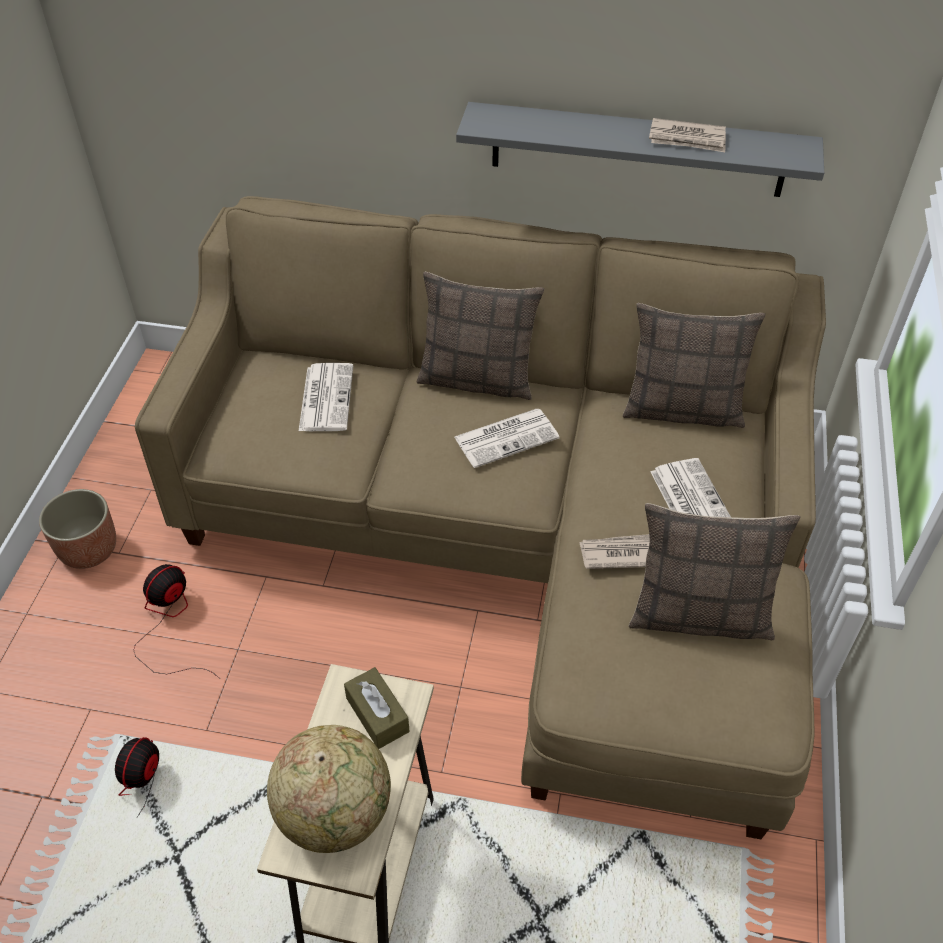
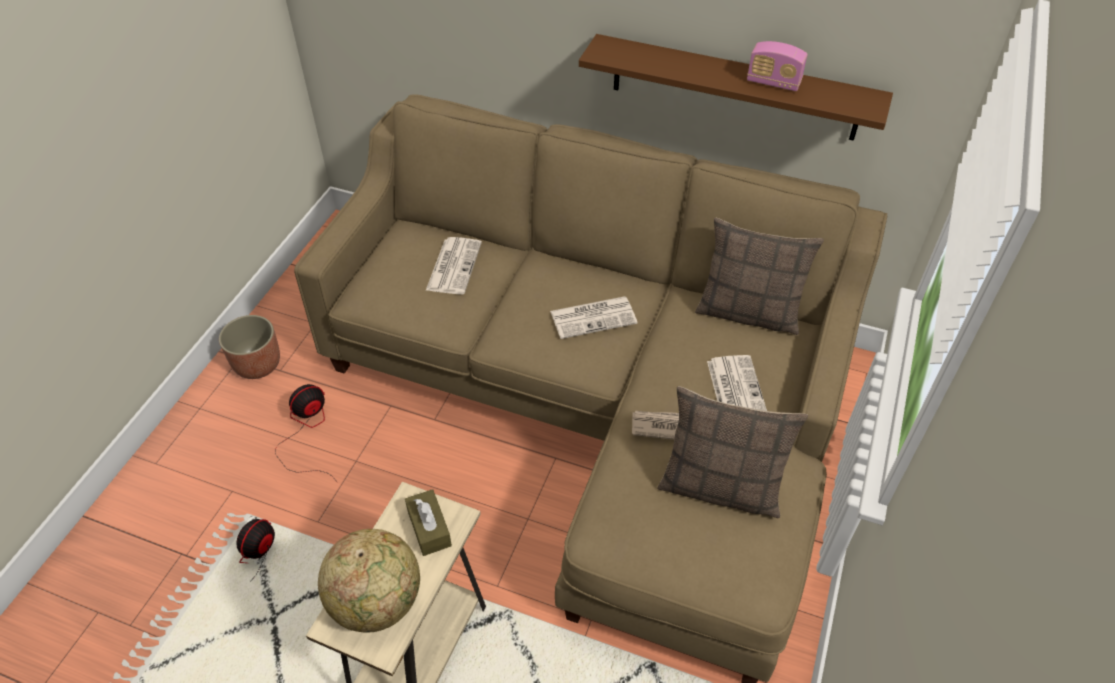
camera: 10 degrees right, 0 degrees up
pillow [417,272,545,400] -> none
grey shelf [456,102,824,197] -> brown shelf [579,34,893,141]
newspaper [649,118,726,152] -> radio [747,41,808,91]

